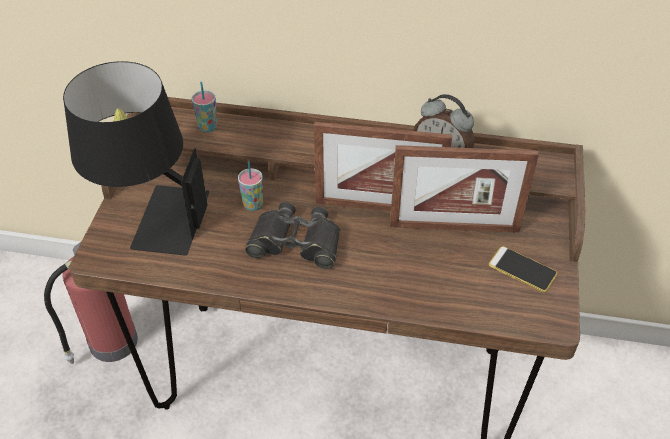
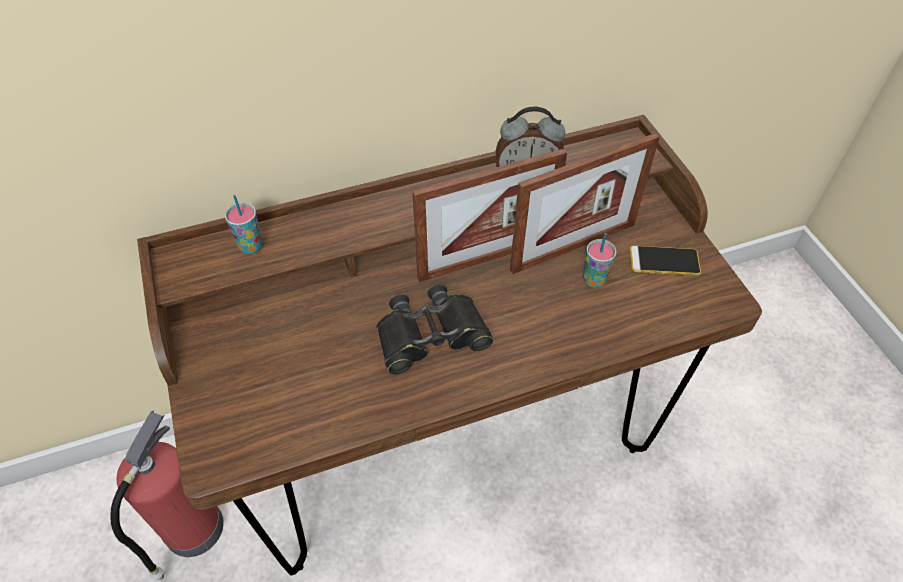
camera: 30 degrees left, 5 degrees up
black table lamp [63,61,209,256] -> none
cup [238,162,263,211] -> cup moved to [583,233,617,288]

